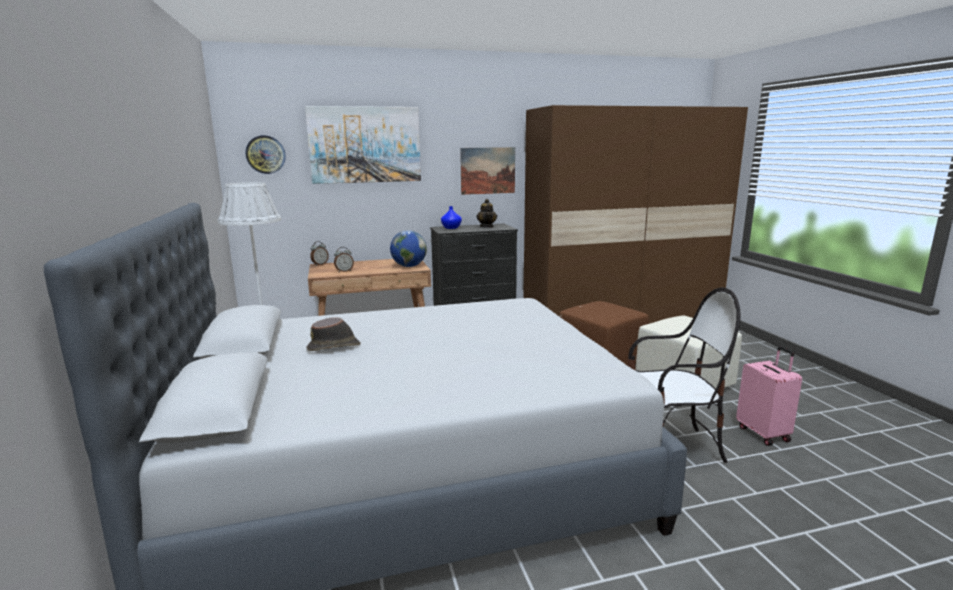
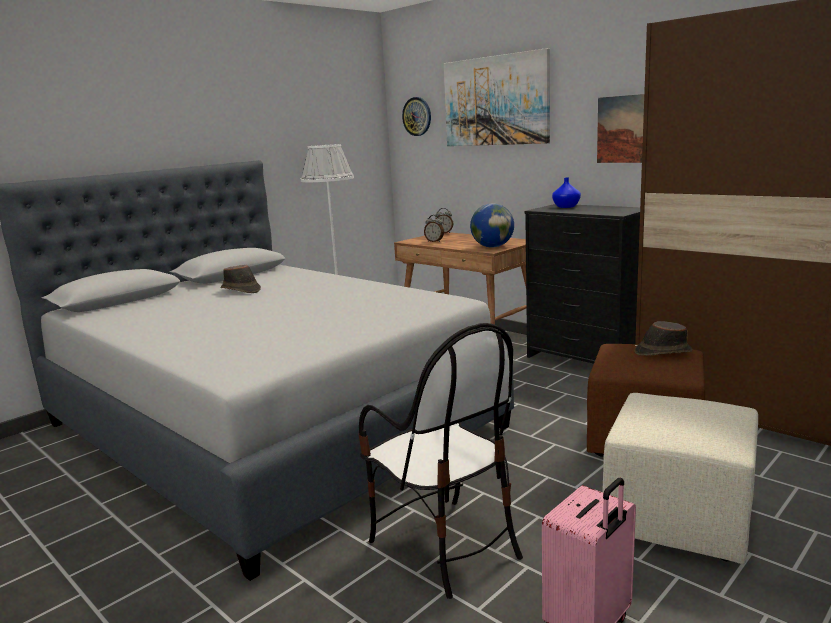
camera: 60 degrees right, 0 degrees up
teapot [476,199,497,228] -> none
none -> brown hat [635,321,693,356]

